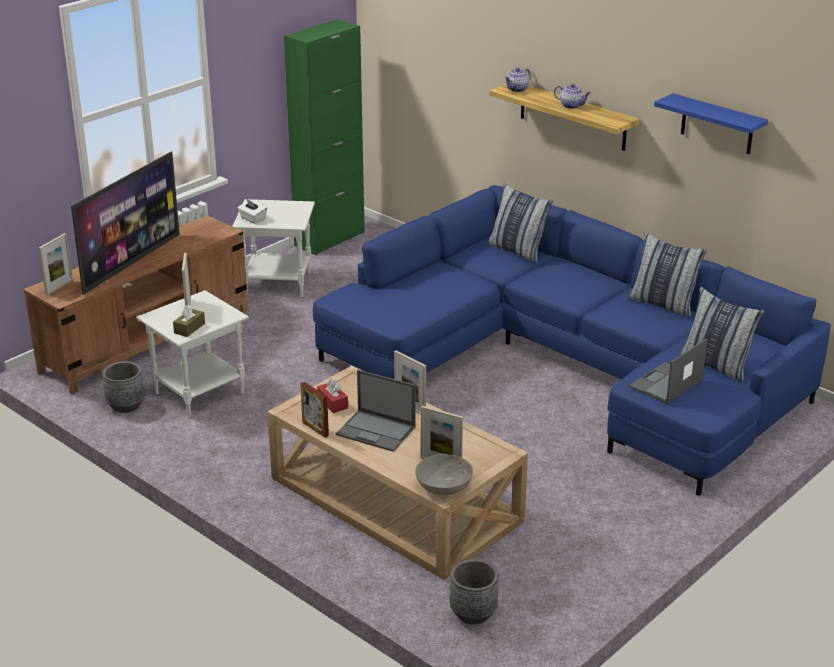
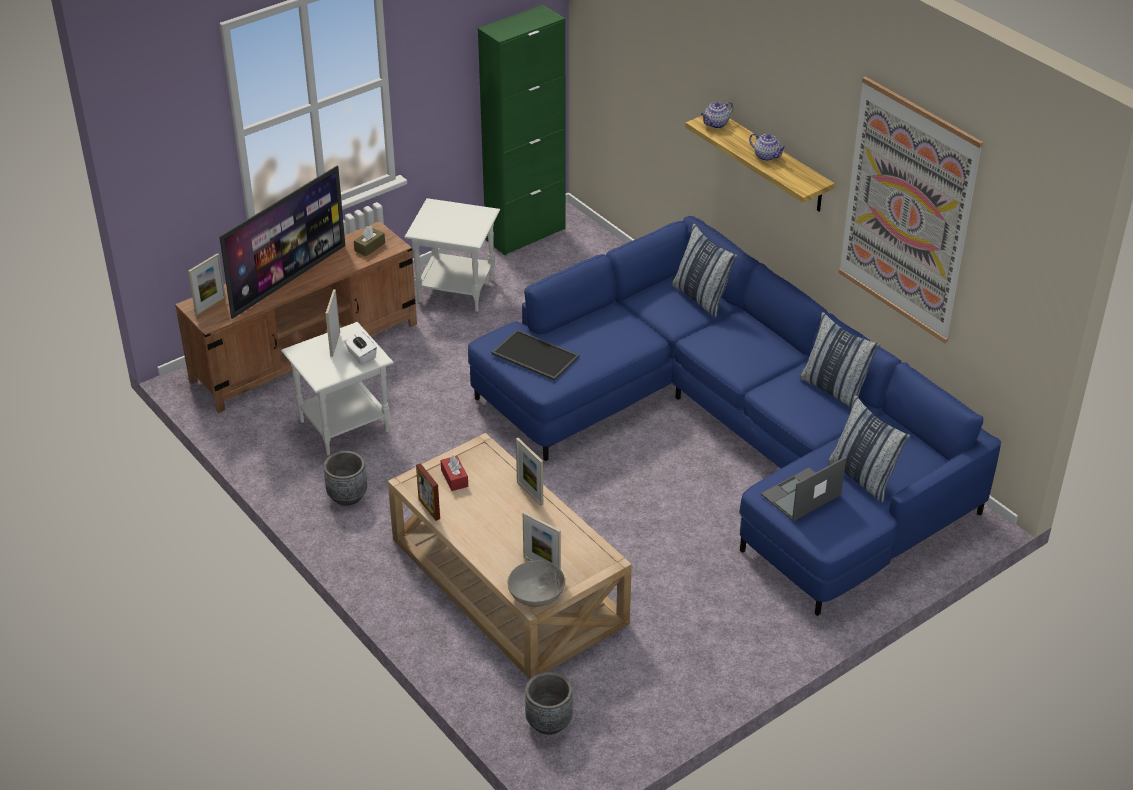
camera: 10 degrees right, 10 degrees up
grey planter [102,361,145,413] -> grey planter moved to [323,451,367,506]
brown tissue box [173,305,205,337] -> brown tissue box moved to [354,226,385,256]
white tissue box [238,199,267,224] -> white tissue box moved to [344,331,377,364]
laptop [336,370,416,452] -> none
blue shelf [654,93,768,154] -> picture [838,76,983,343]
none -> tray [492,330,579,381]

